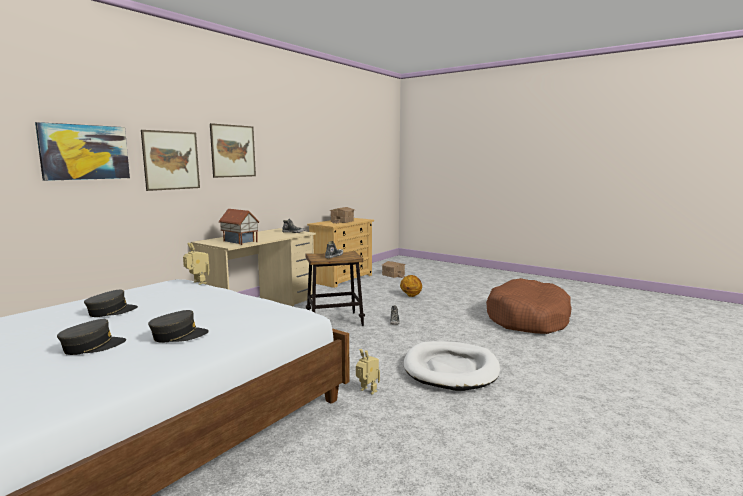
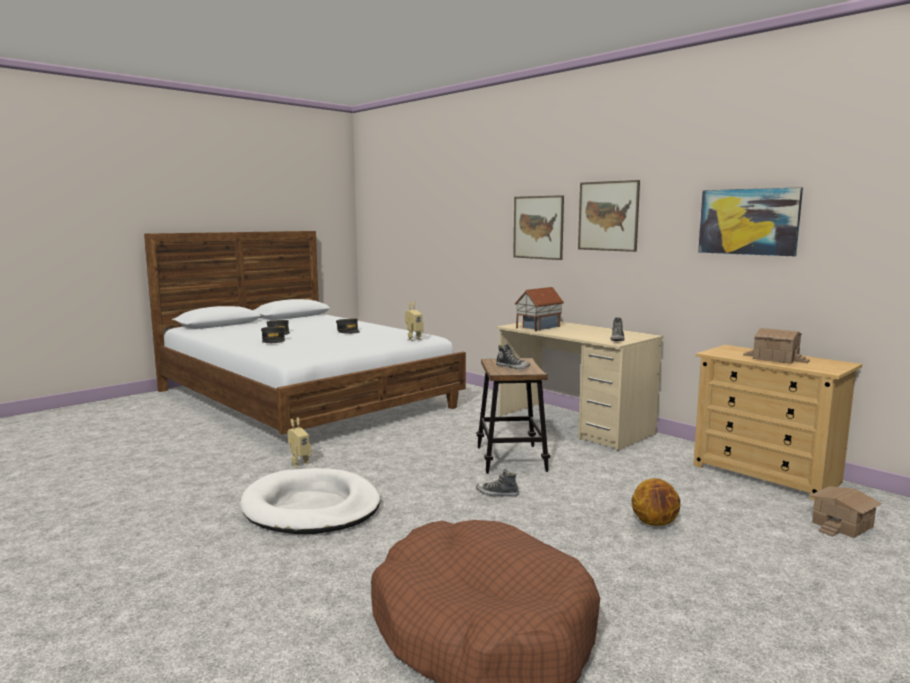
camera: 100 degrees right, 0 degrees up
picture [35,122,130,181] -> picture moved to [698,187,803,256]

